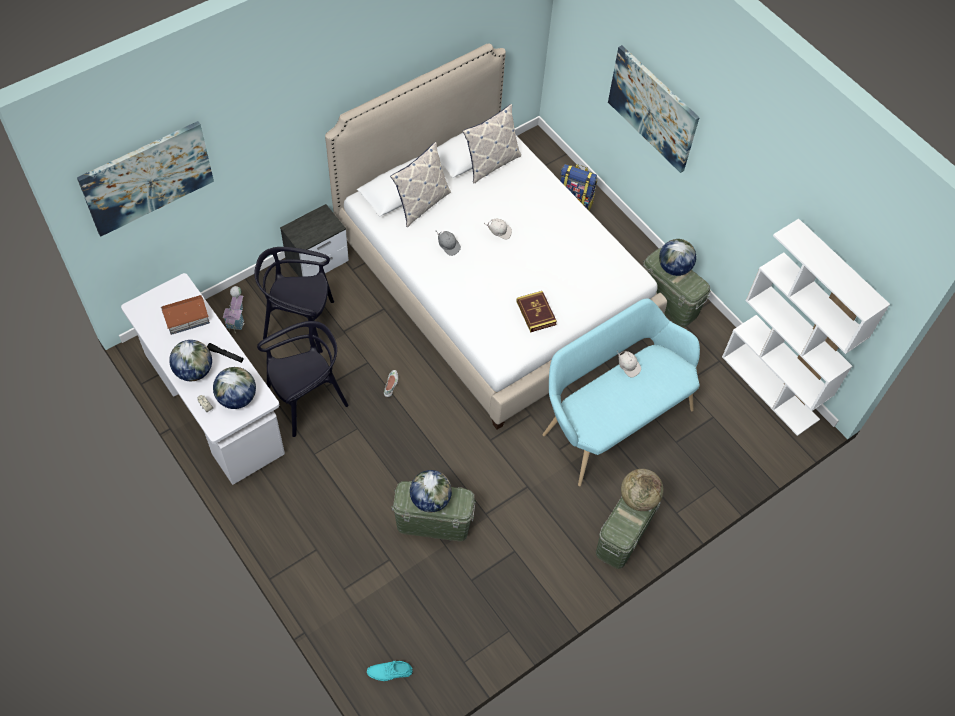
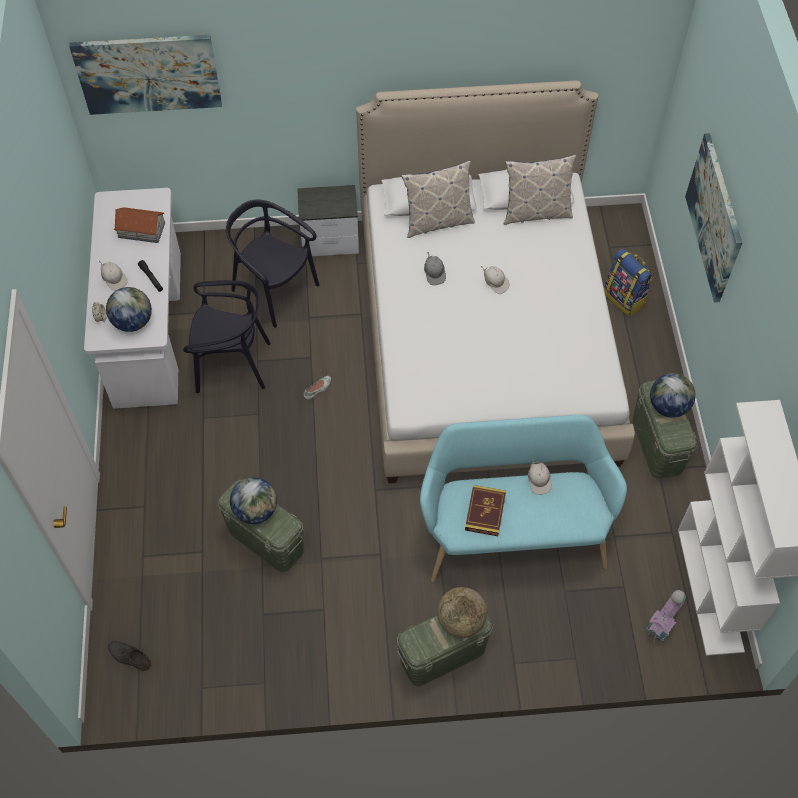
camera: 35 degrees right, 0 degrees up
globe [169,340,212,381] -> white cap [99,261,127,291]
toy house [223,286,244,333] -> toy house moved to [646,590,686,642]
turquoise shoe [367,661,413,681] -> grey shoe [108,641,151,671]
book [516,291,557,332] -> book moved to [465,485,506,536]

